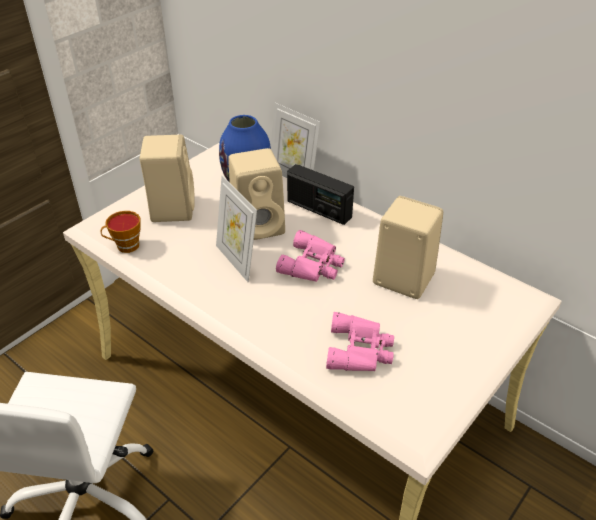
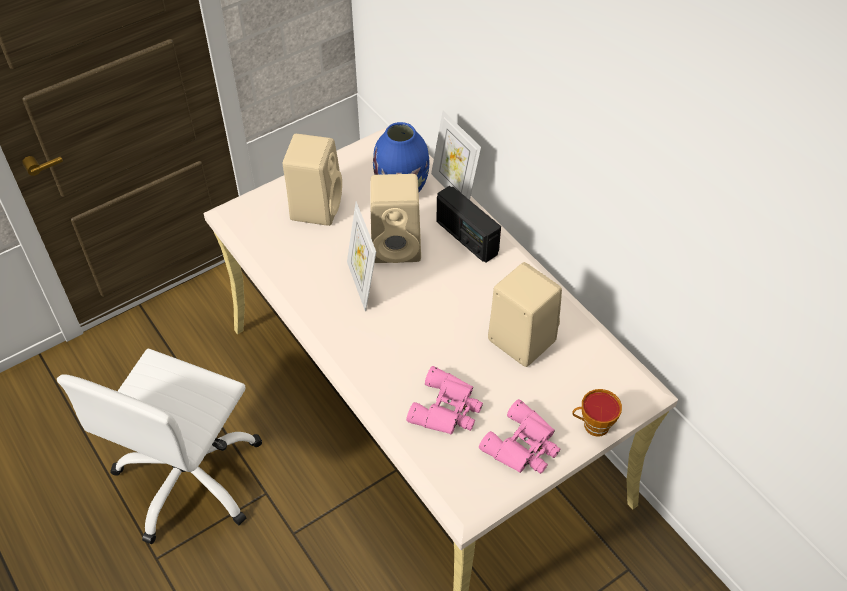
camera: 15 degrees right, 10 degrees up
cup [101,211,141,253] -> cup moved to [572,389,622,437]
pink binoculars [276,230,345,282] -> pink binoculars moved to [479,399,560,474]

